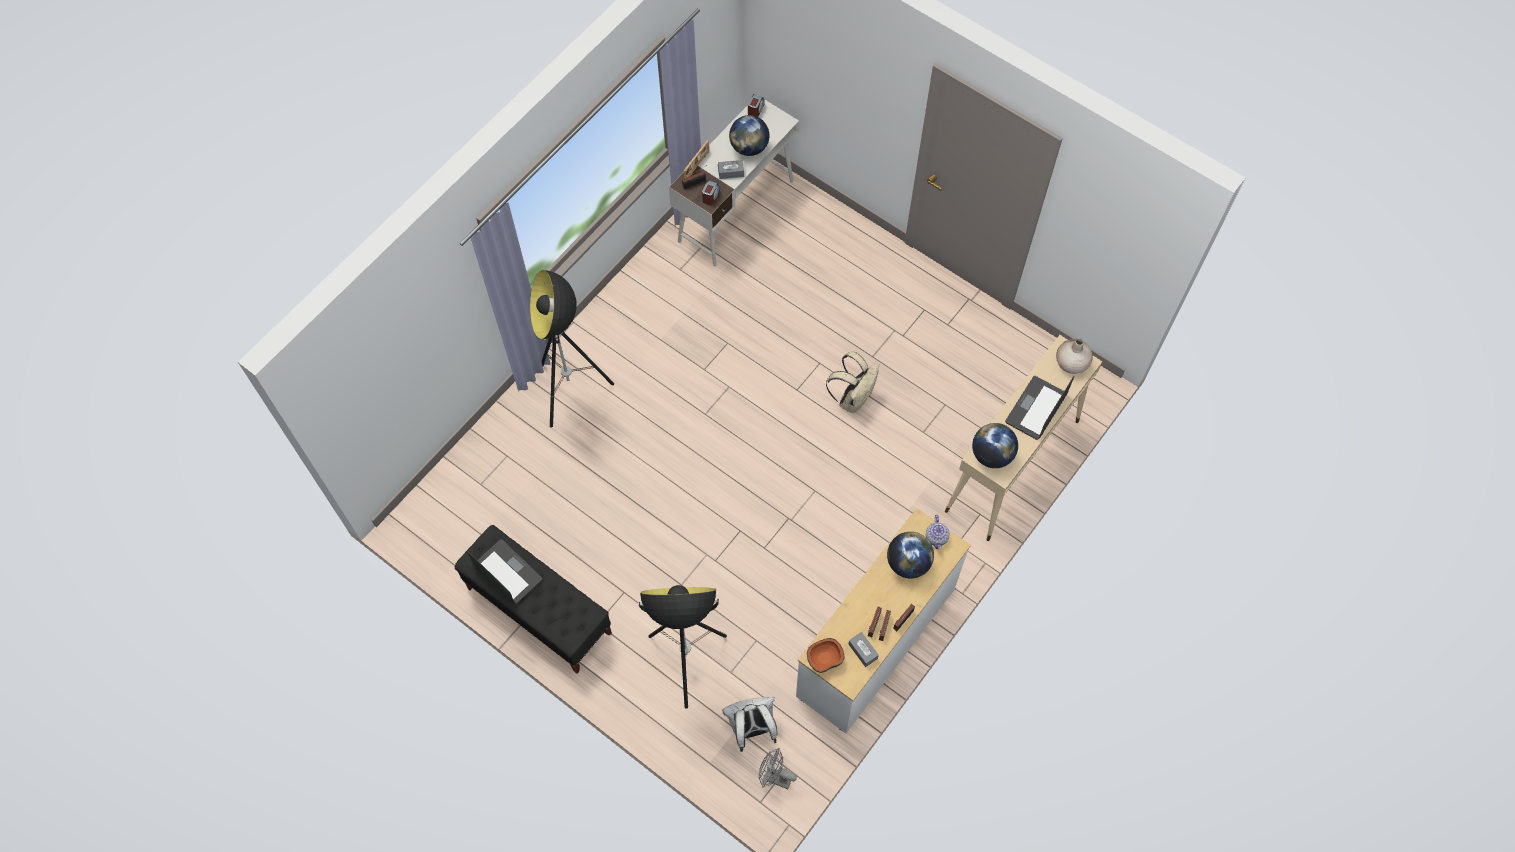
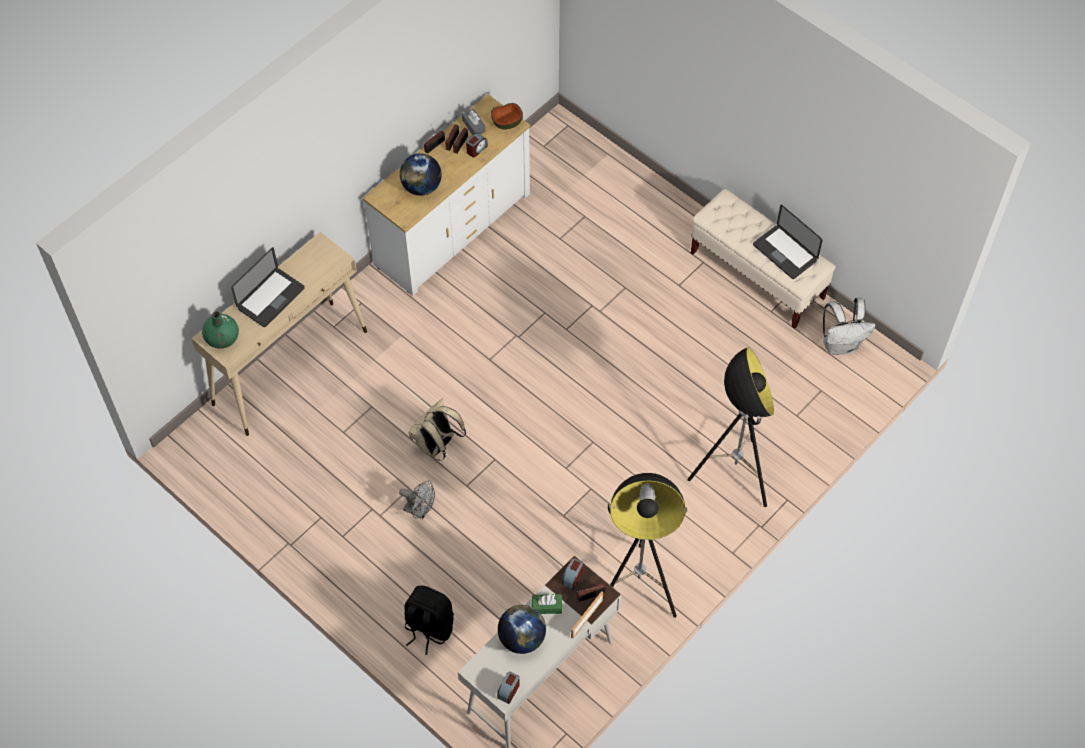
camera: 175 degrees left, 5 degrees down
black bench [455,525,612,674] -> beige bench [691,189,836,329]
floor lamp [638,585,727,708] -> floor lamp moved to [607,473,688,618]
grey tissue box [718,160,744,179] -> green tissue box [532,594,562,614]
white backpack [722,697,777,752] -> white backpack moved to [823,297,876,355]
grey fan [759,748,797,789] -> grey fan moved to [399,481,435,519]
teapot [926,515,950,550] -> none
globe [972,423,1018,468] -> none
beige vase [1056,338,1093,374] -> green vase [202,311,239,349]
none -> black backpack [404,586,454,655]
none -> alarm clock [466,133,488,157]

